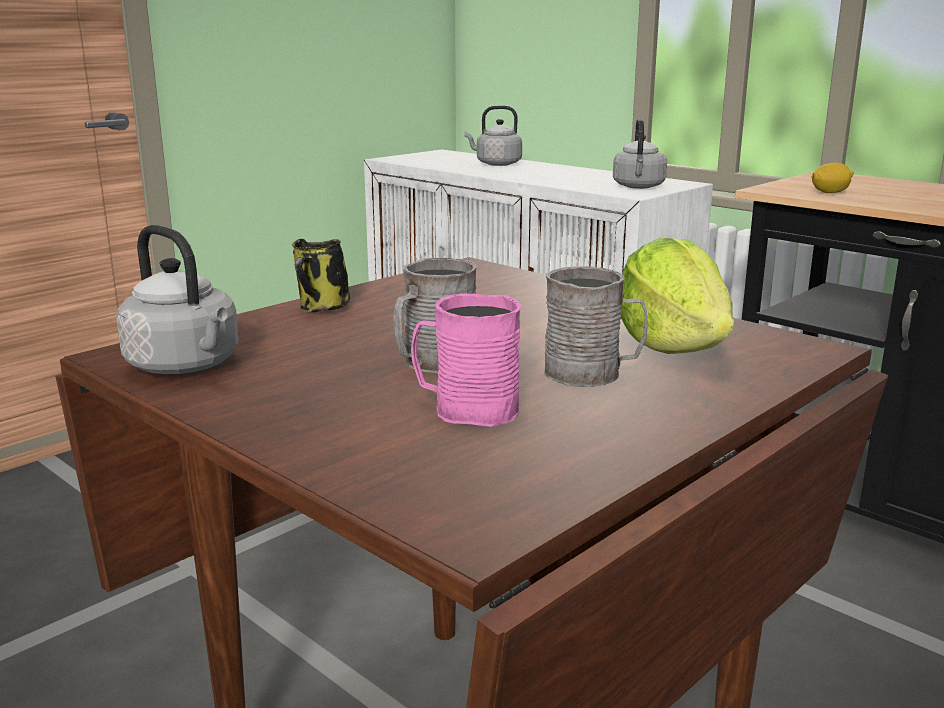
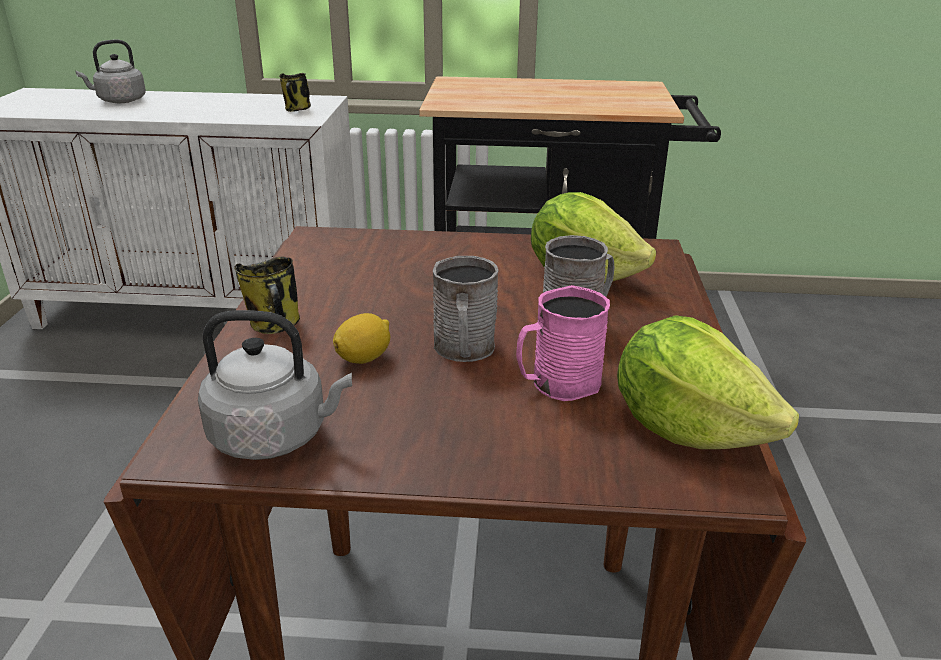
camera: 40 degrees left, 10 degrees up
grey kettle [613,119,667,189] -> mug [279,73,311,112]
lemon [812,163,854,193] -> lemon moved to [333,313,390,364]
none -> lettuce [617,315,799,449]

